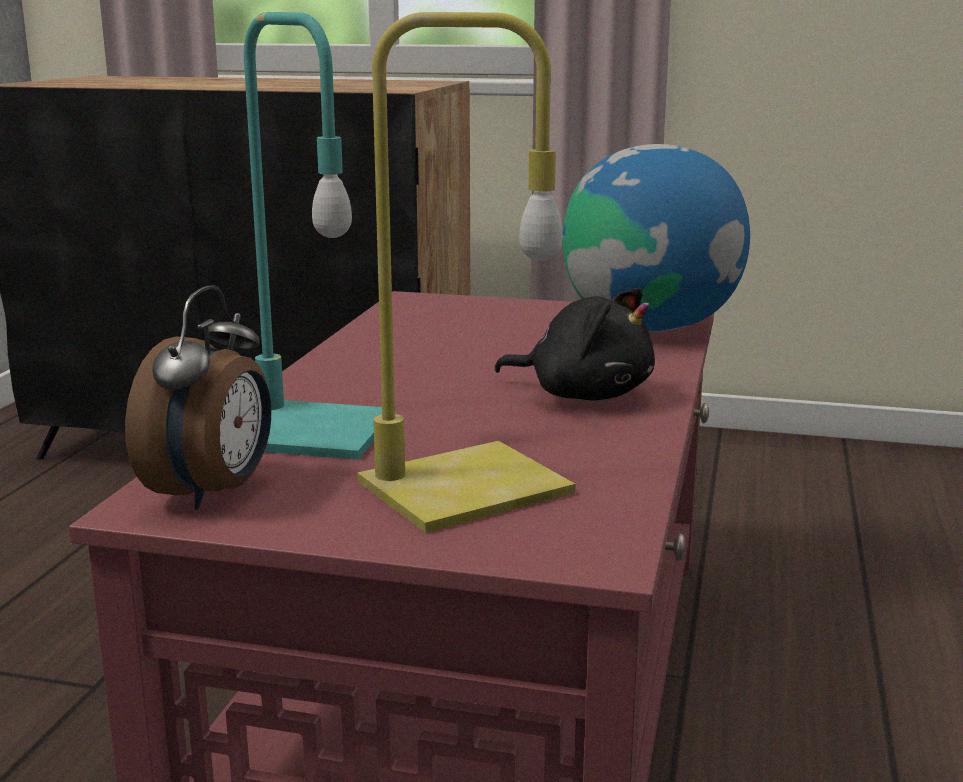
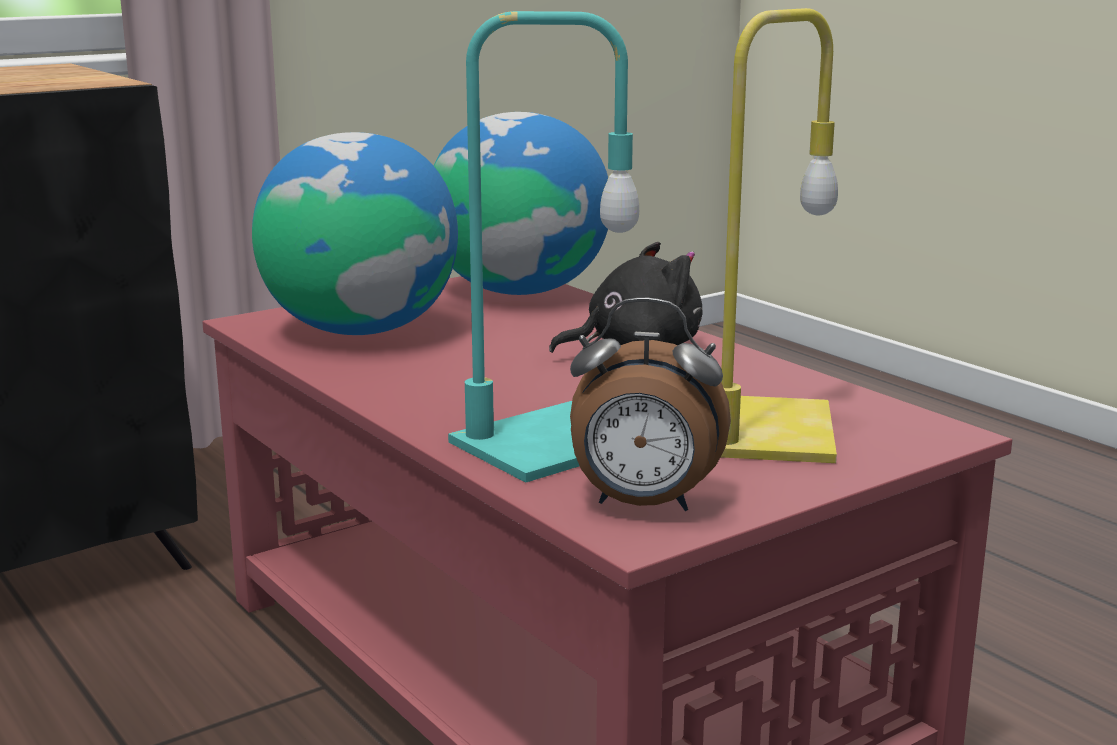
camera: 50 degrees left, 0 degrees up
alarm clock [125,285,271,510] -> alarm clock turned 135 degrees clockwise [570,298,731,511]
none -> globe [252,132,458,335]

